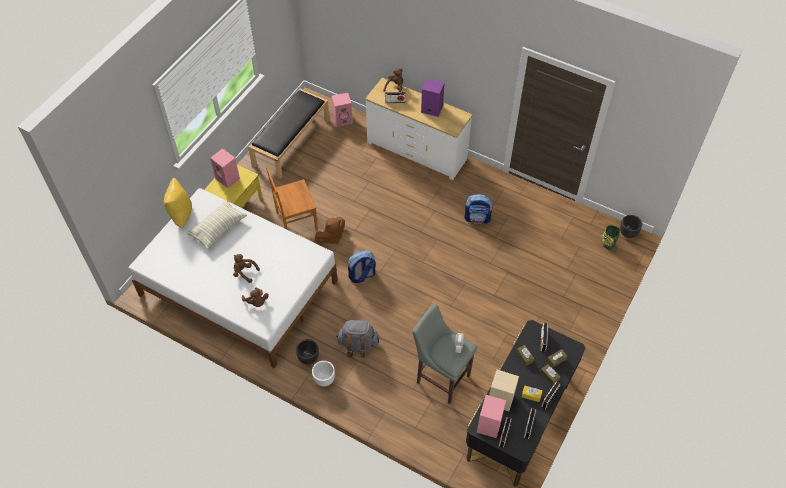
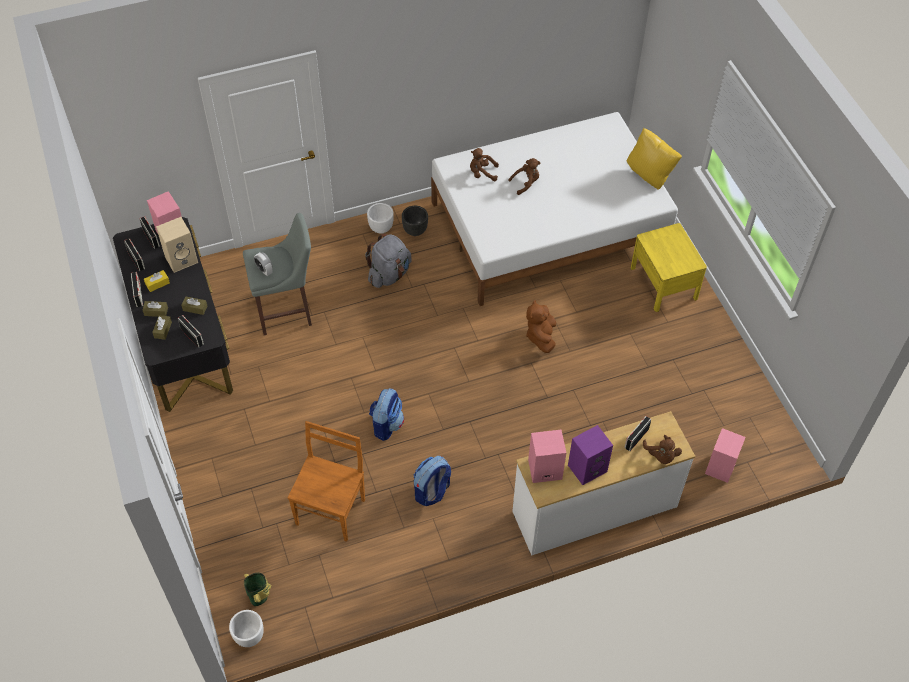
camera: 130 degrees right, 0 degrees up
pillow [187,200,247,250] -> none
pink speaker [210,148,240,188] -> pink speaker moved to [528,430,566,483]
black bench [248,88,330,179] -> none
brown chair [265,165,318,231] -> brown chair moved to [288,421,365,542]
backpack [348,250,376,283] -> backpack moved to [369,388,404,441]
black planter [620,215,642,238] -> white planter [229,610,264,647]

